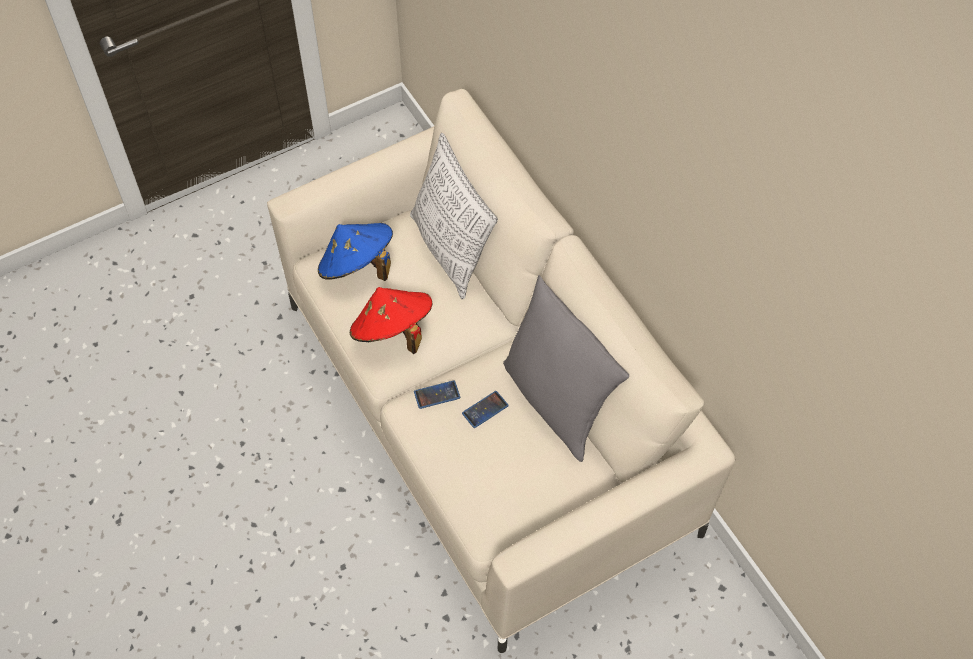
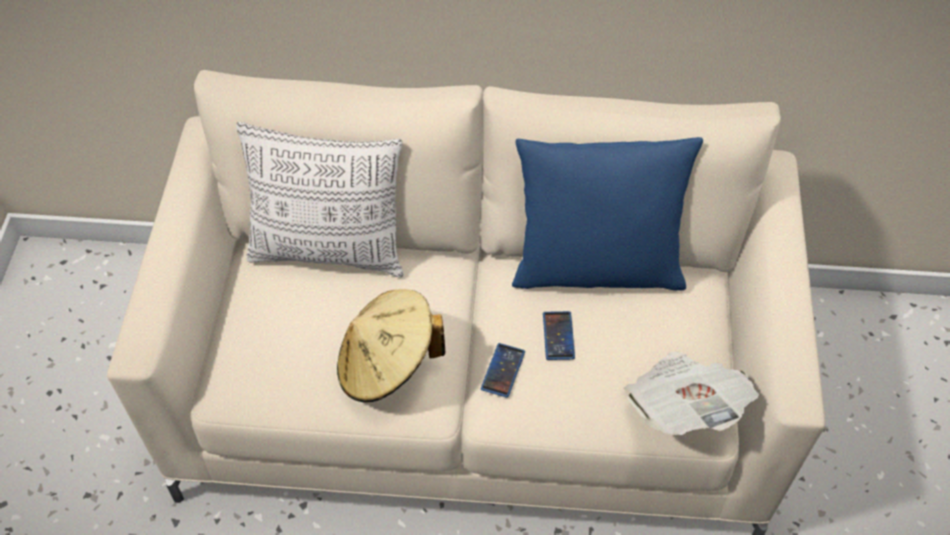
camera: 55 degrees left, 5 degrees down
blue hat [318,223,393,281] -> none
red hat [350,287,432,354] -> beige hat [337,289,445,403]
grey pillow [503,275,629,462] -> blue pillow [512,137,703,290]
none -> newspaper [624,351,759,435]

